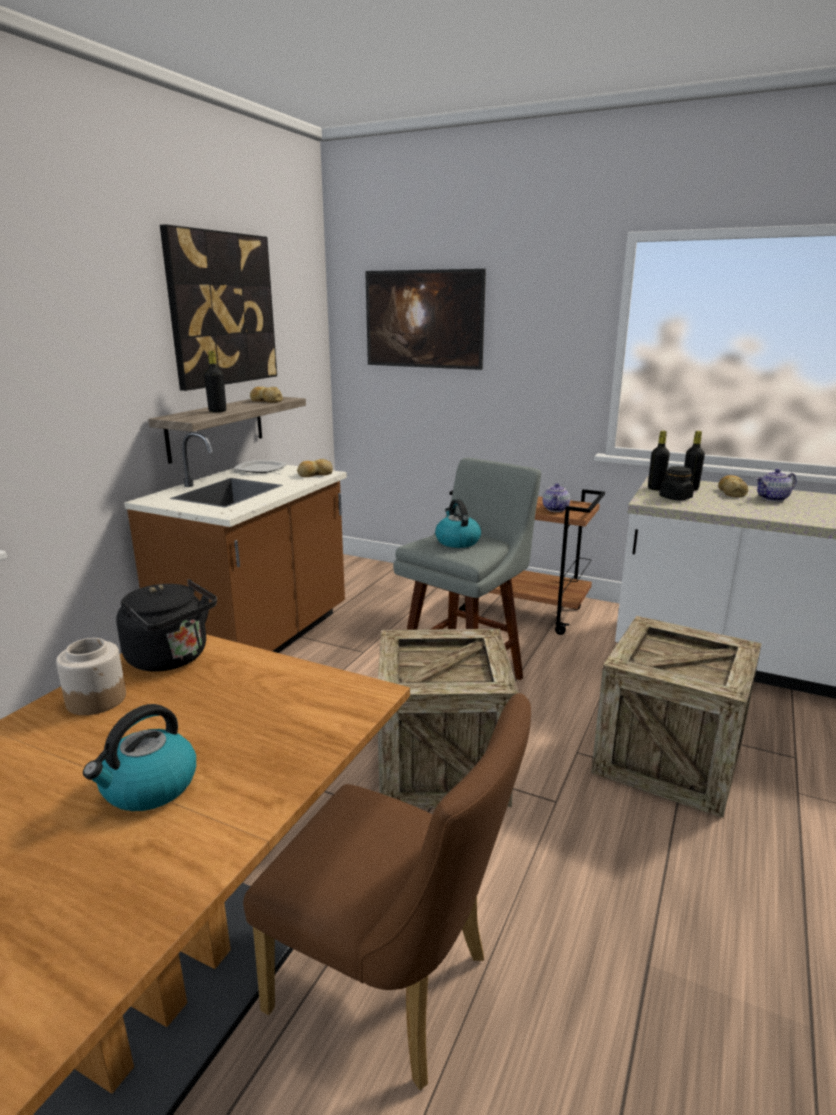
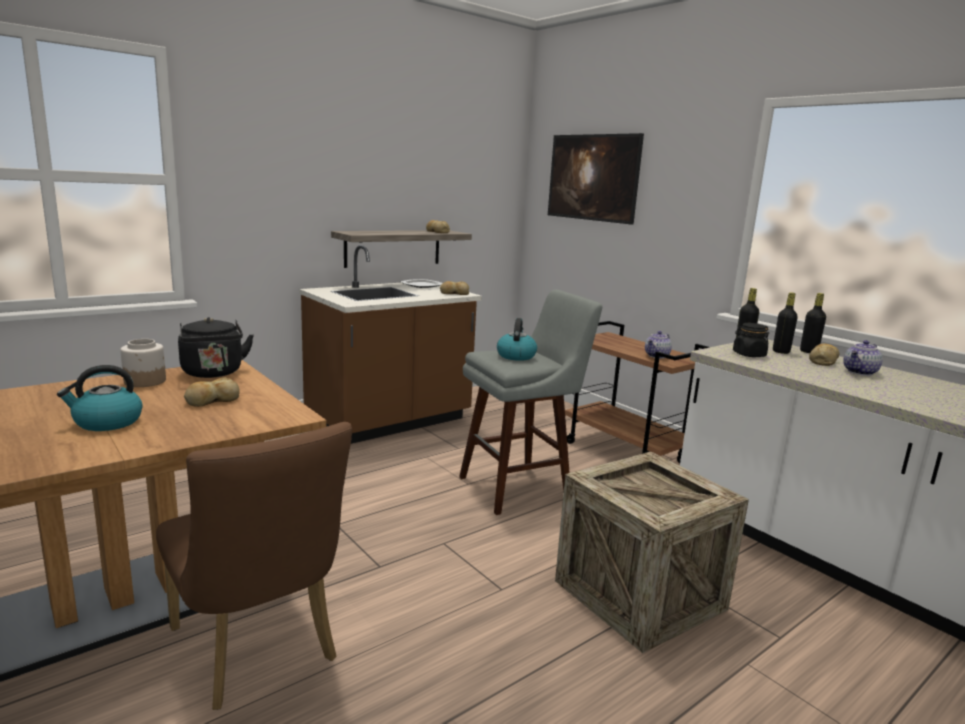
camera: 25 degrees right, 5 degrees down
picture [160,224,277,391] -> none
black bottle [204,351,226,413] -> black bottle moved to [800,293,826,353]
crate [378,629,518,808] -> none
teapot [756,469,797,502] -> teapot turned 45 degrees counterclockwise [843,340,883,376]
none -> bread [184,377,240,407]

